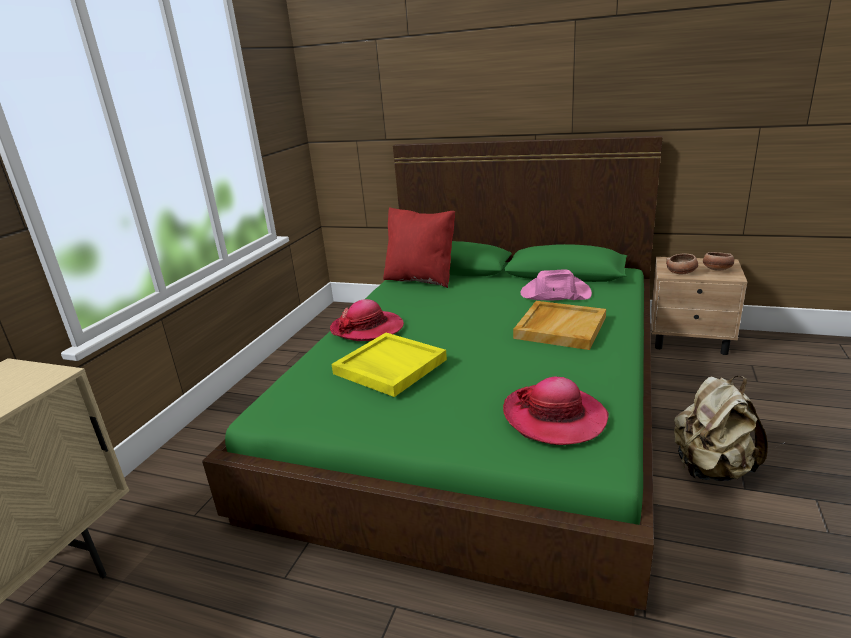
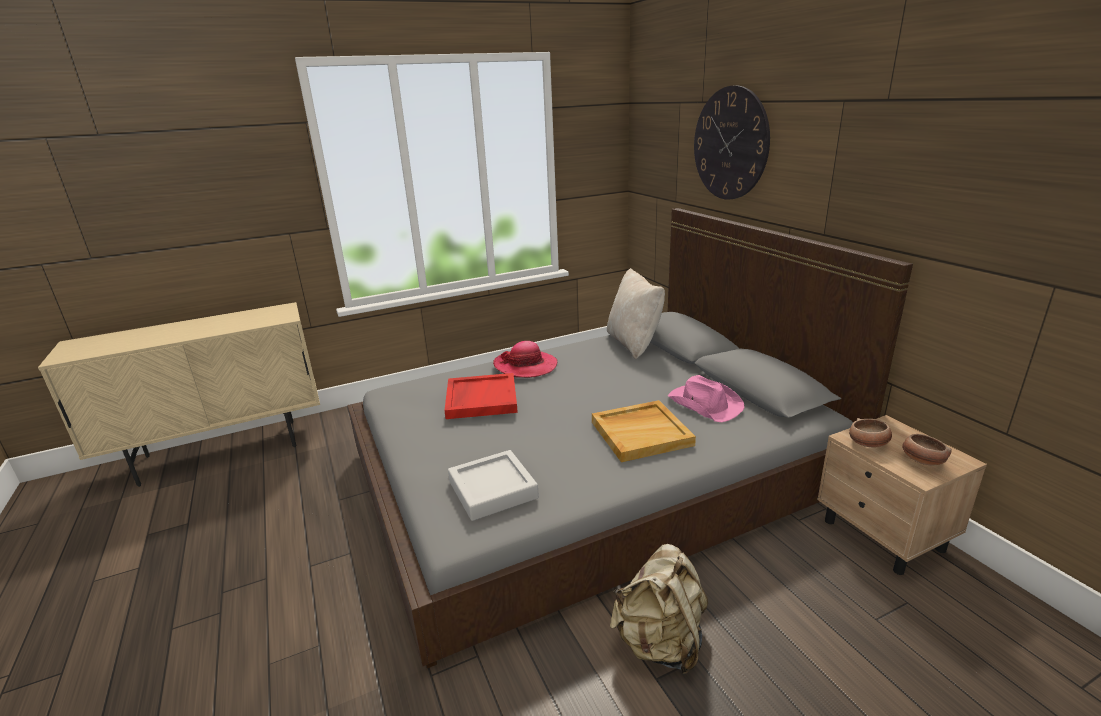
camera: 45 degrees right, 0 degrees up
green bed [202,136,663,616] -> grey bed [347,208,913,668]
yellow tray [331,333,447,397] -> red tray [444,373,518,419]
red pillow [383,207,455,288] -> beige pillow [607,268,665,359]
hat [503,377,609,445] -> grey tray [448,450,539,521]
none -> wall clock [694,85,770,200]

